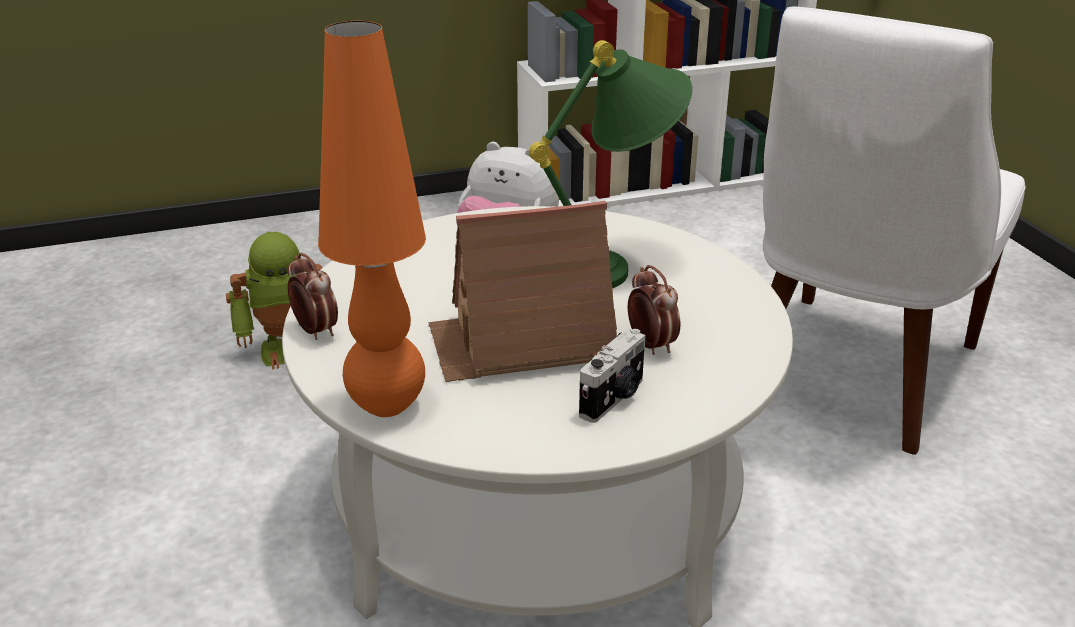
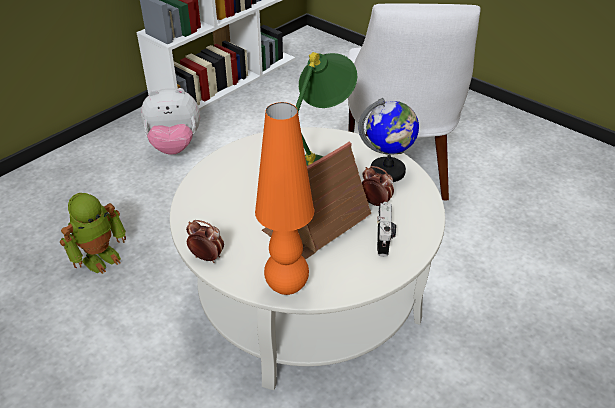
camera: 30 degrees left, 10 degrees up
none -> globe [358,98,419,182]

